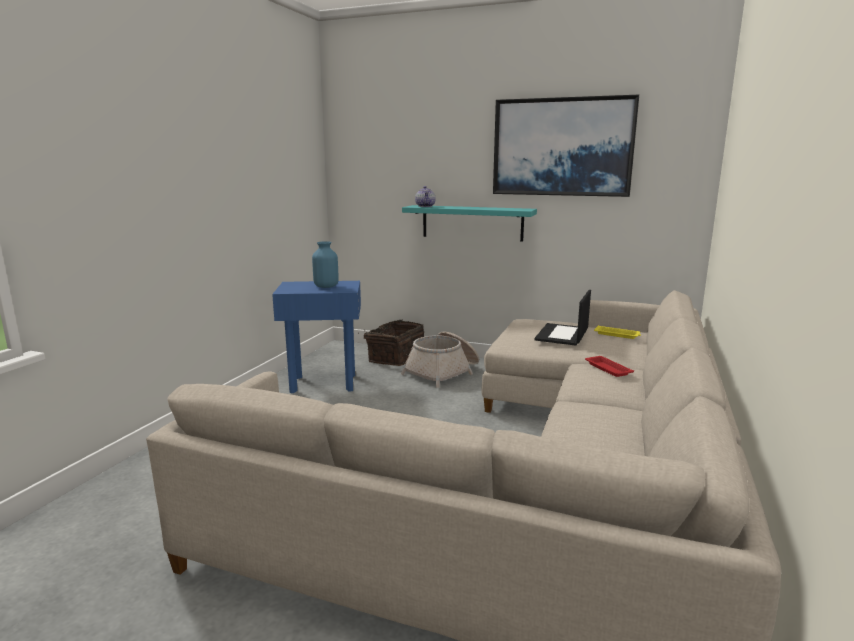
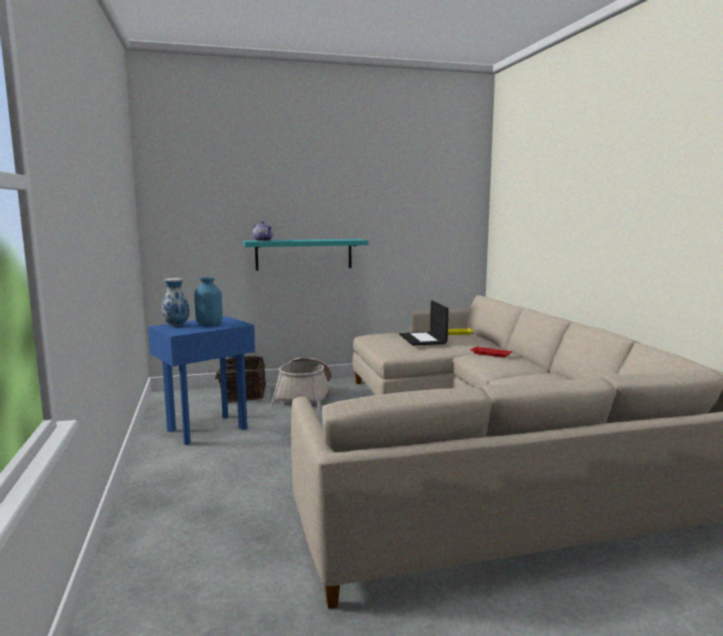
camera: 35 degrees left, 5 degrees down
picture [493,95,639,197] -> none
none -> vase [161,278,190,326]

